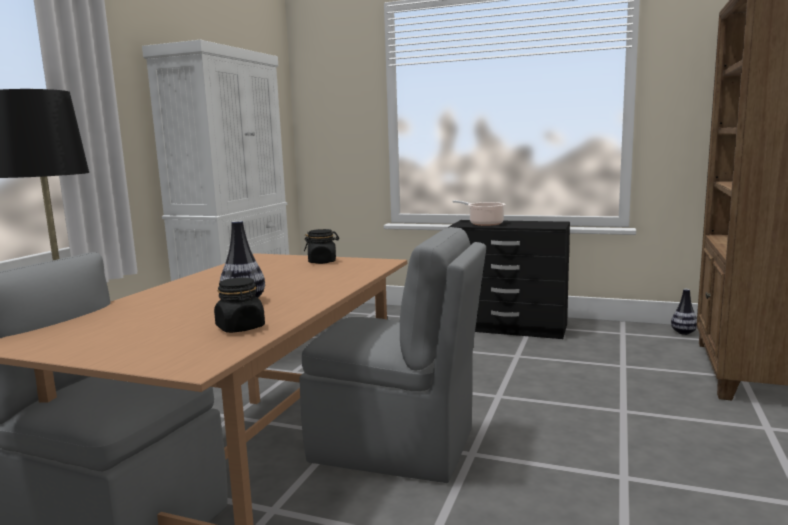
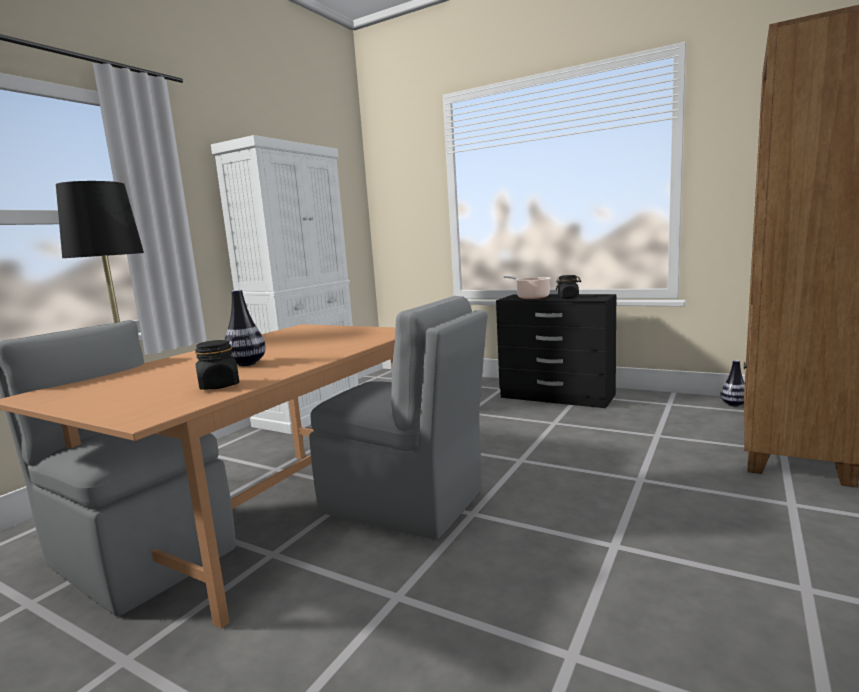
camera: 10 degrees right, 0 degrees up
black jar [304,229,339,264] -> black jar moved to [556,275,581,299]

